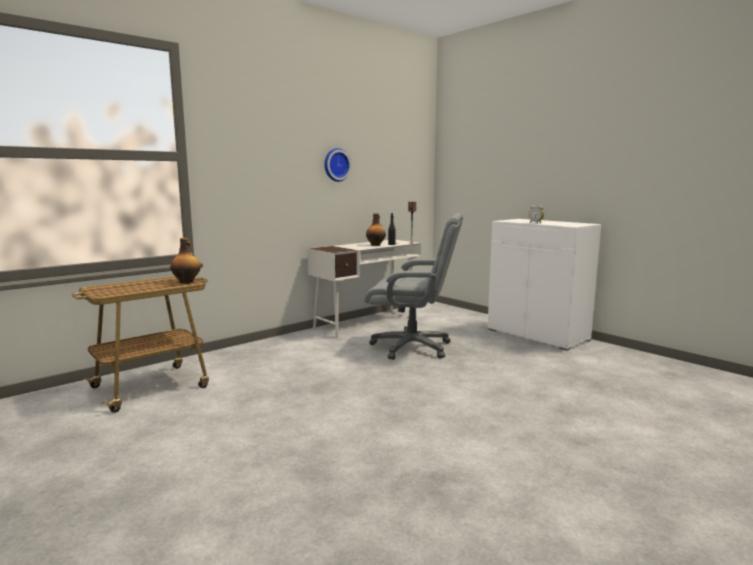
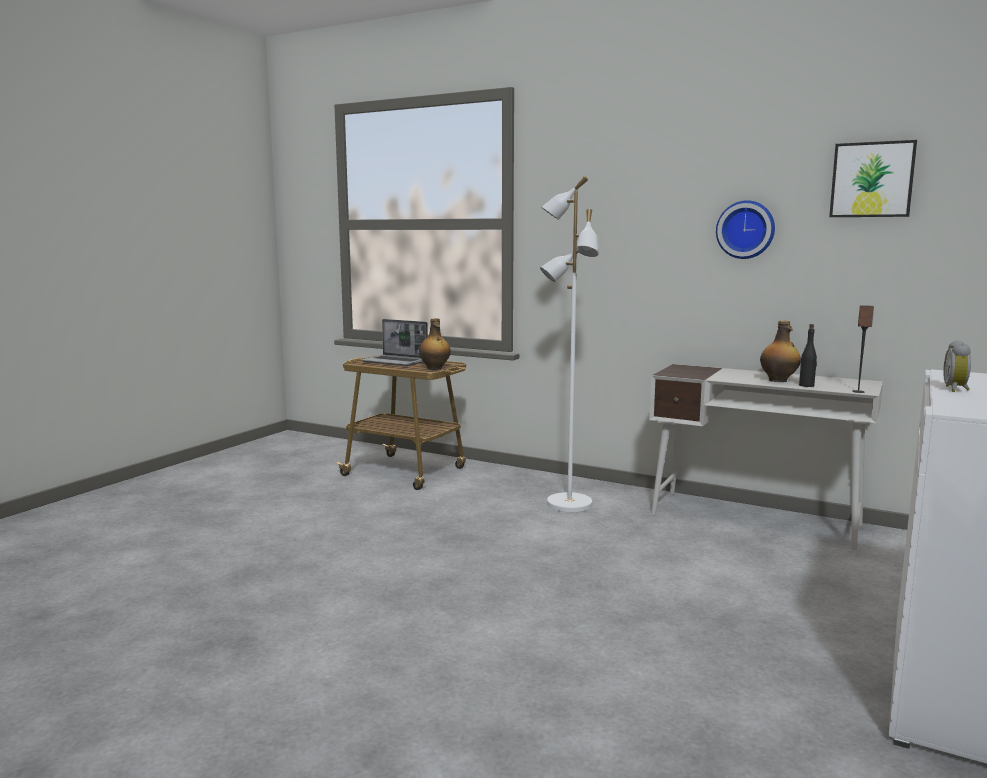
camera: 70 degrees right, 0 degrees up
grey office chair [364,213,463,360] -> none
none -> laptop [361,319,428,366]
none -> white floor lamp [540,176,599,512]
none -> picture [829,140,917,217]

